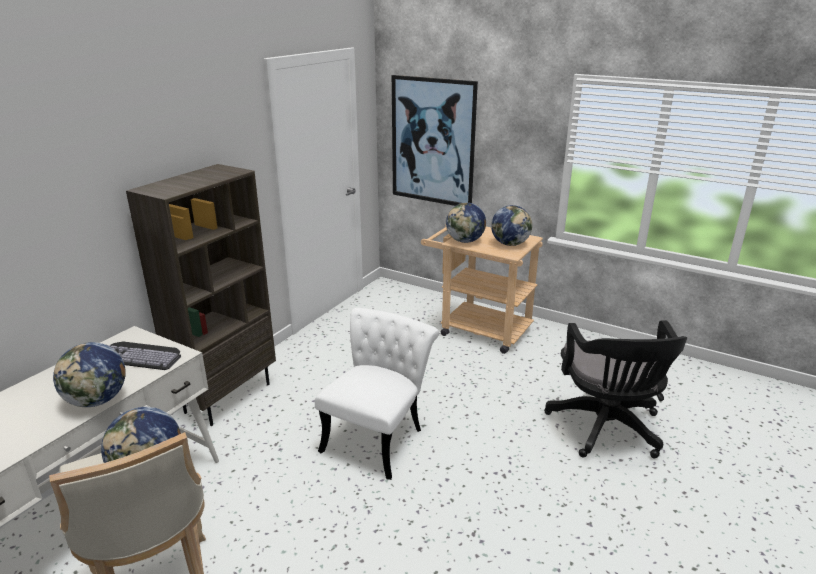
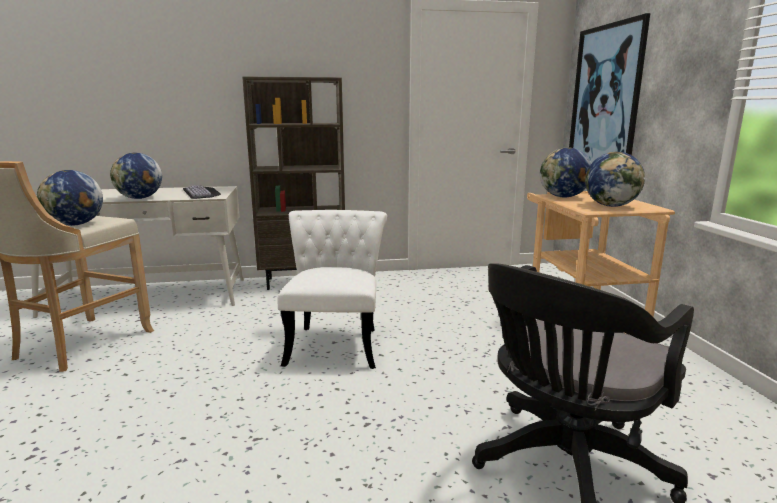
camera: 50 degrees right, 10 degrees down
white chair [315,308,439,480] -> white chair turned 75 degrees counterclockwise [278,210,387,369]

